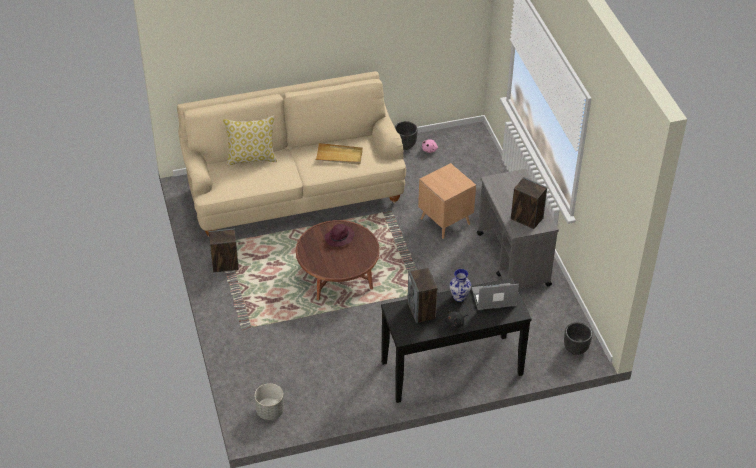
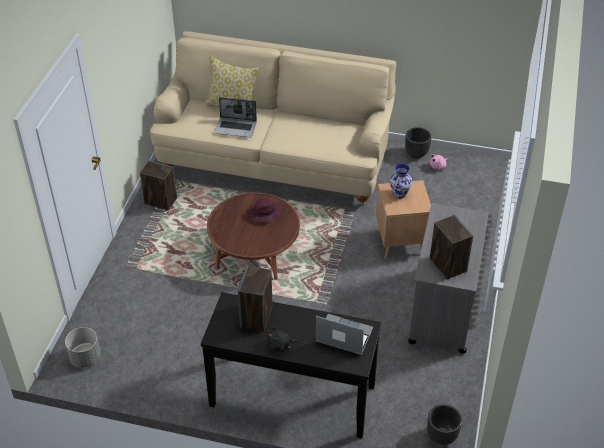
camera: 30 degrees right, 0 degrees up
beige tray [315,143,363,165] -> none
vase [450,269,471,302] -> vase moved to [390,163,412,199]
none -> laptop [214,97,257,138]

